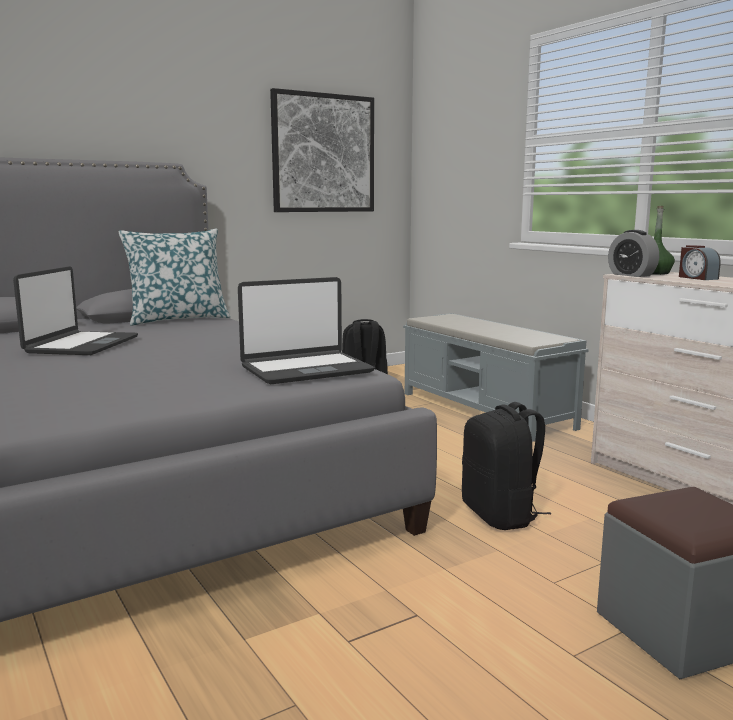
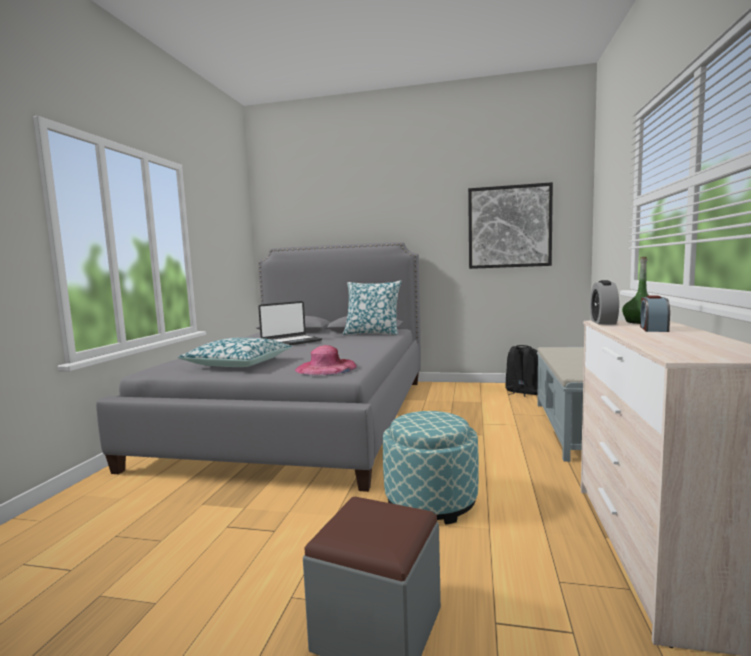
camera: 45 degrees right, 5 degrees down
laptop [238,277,375,384] -> pink hat [295,345,357,375]
black backpack [462,402,551,530] -> ottoman [383,411,479,525]
none -> pillow [178,338,292,367]

